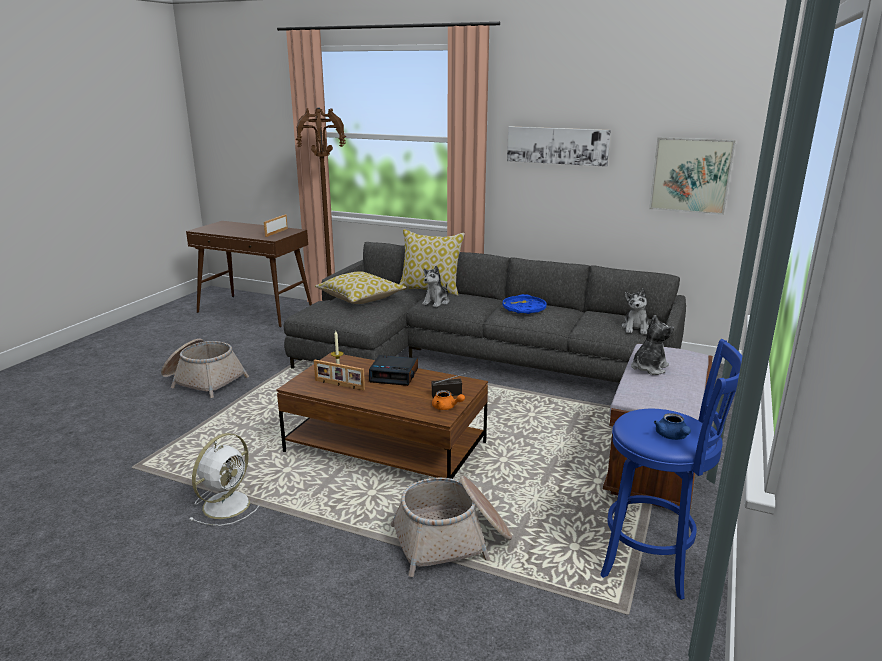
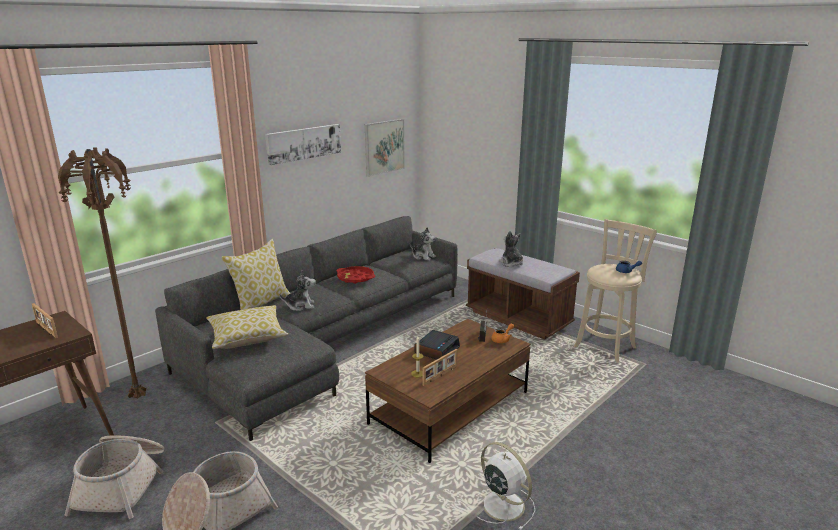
camera: 70 degrees left, 0 degrees up
basket [391,476,512,577] -> basket moved to [65,435,165,519]
plush toy [422,265,449,308] -> plush toy turned 60 degrees counterclockwise [279,270,316,311]
blue tray [503,294,546,314] -> red tray [336,266,375,284]
blue stool [600,339,742,600] -> beige stool [574,219,657,363]

